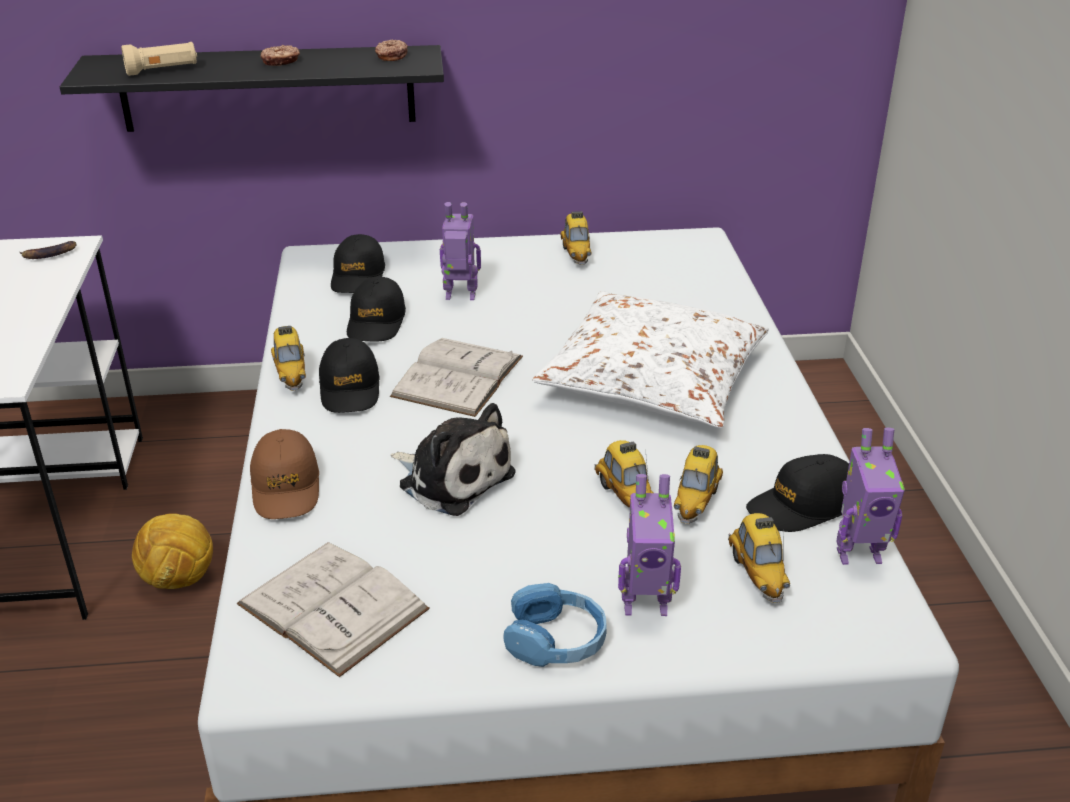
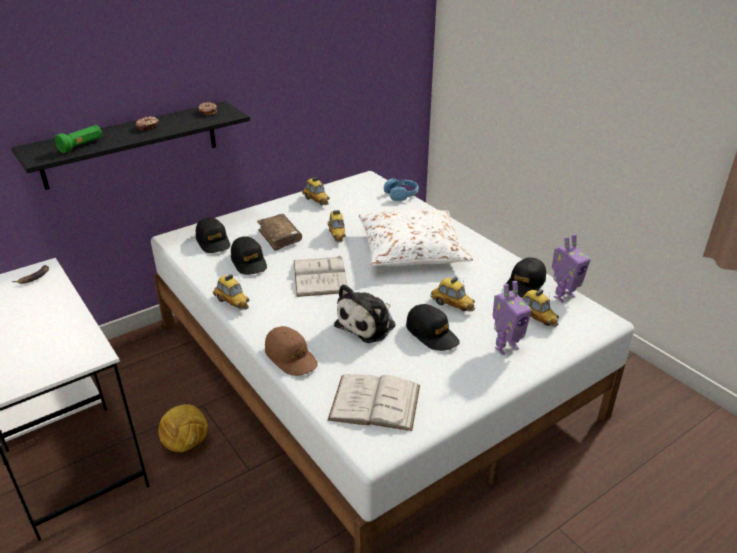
camera: 30 degrees left, 0 degrees up
beige flashlight [121,42,197,76] -> green flashlight [55,125,102,153]
black cap [319,338,380,413] -> black cap moved to [406,304,460,351]
plush toy [390,403,516,516] -> plush toy turned 120 degrees clockwise [334,284,396,343]
toy robot [440,202,481,300] -> brown book [257,214,302,251]
blue headphones [503,583,607,667] -> blue headphones moved to [384,178,419,201]
toy car [674,445,723,524] -> toy car moved to [328,210,345,242]

